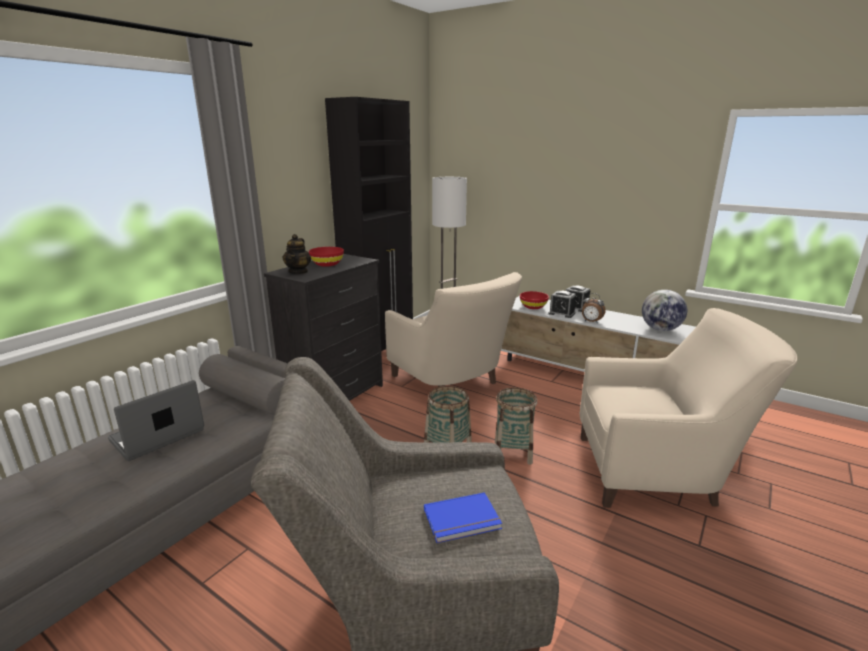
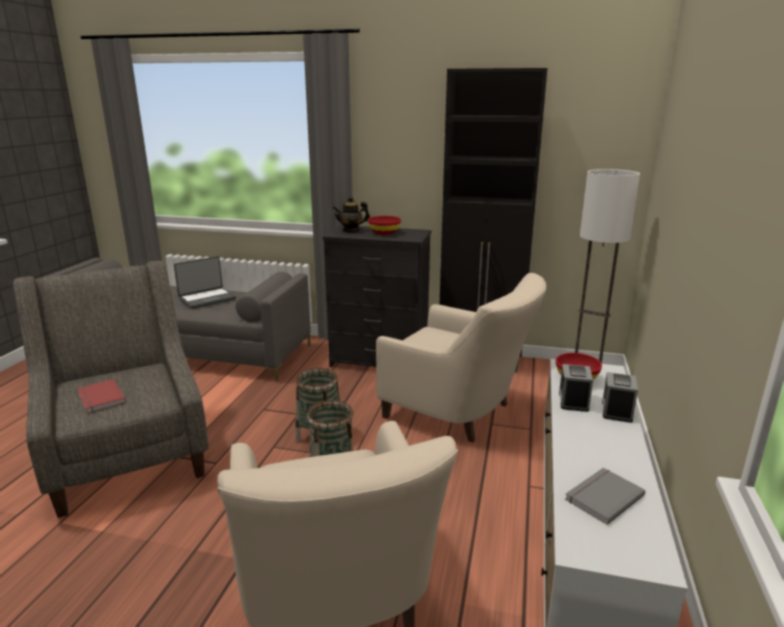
camera: 70 degrees right, 0 degrees up
laptop [108,380,204,461] -> laptop turned 120 degrees clockwise [174,256,236,309]
beige armchair [385,272,522,387] -> beige armchair turned 90 degrees counterclockwise [376,273,546,442]
blue book [424,492,502,543] -> red book [77,379,126,413]
alarm clock [582,293,606,322] -> none
globe [642,290,687,331] -> grey book [565,468,645,525]

